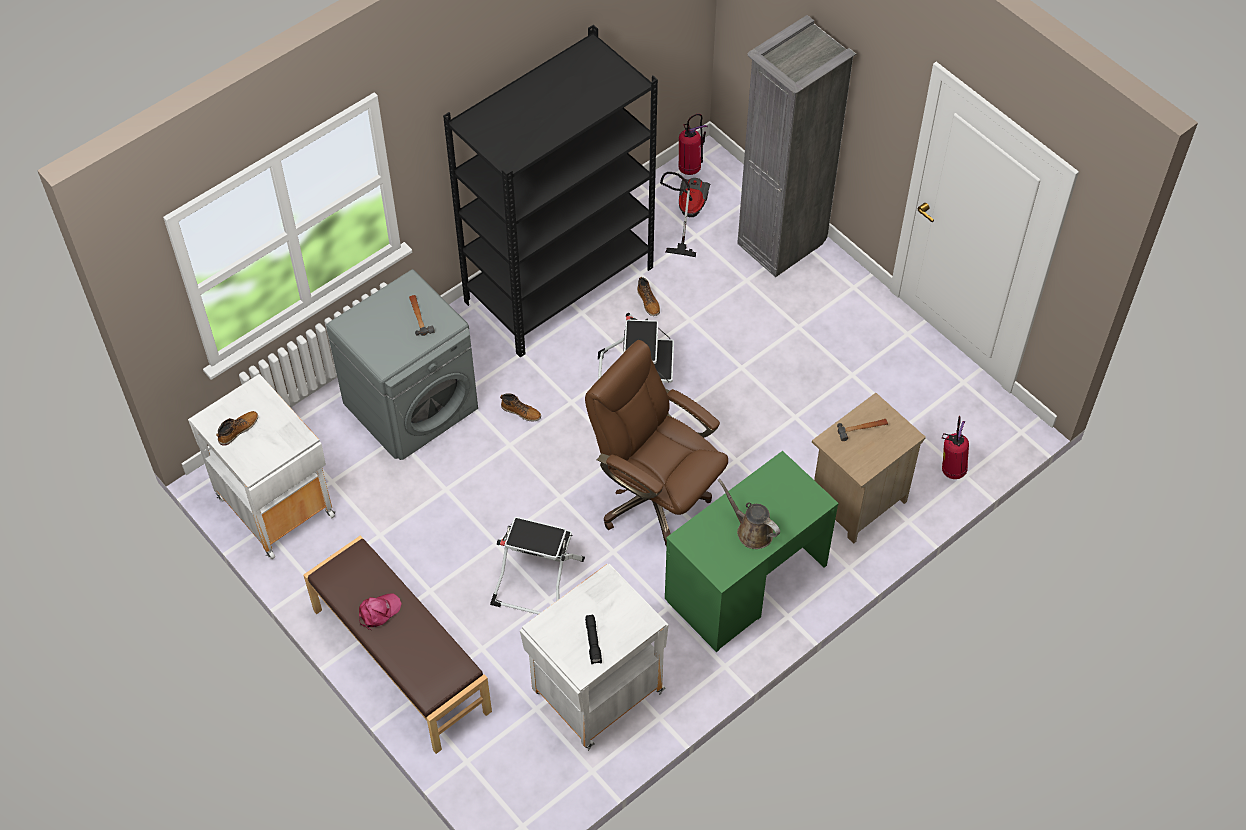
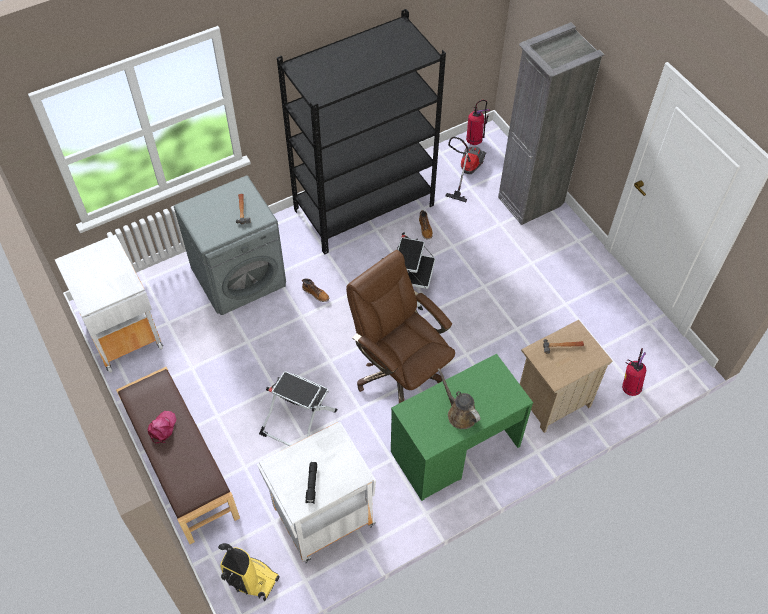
camera: 10 degrees right, 0 degrees up
boot [216,411,258,446] -> none
pink cap [359,593,402,630] -> pink cap turned 45 degrees counterclockwise [148,411,176,443]
none -> vacuum cleaner [218,543,279,601]

